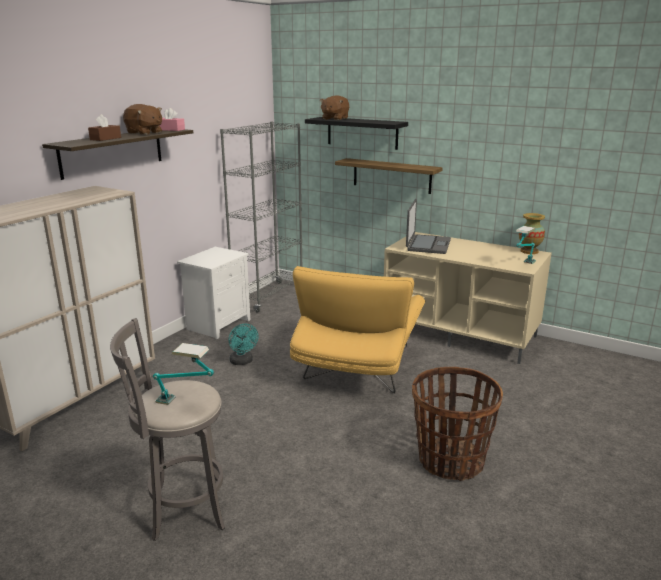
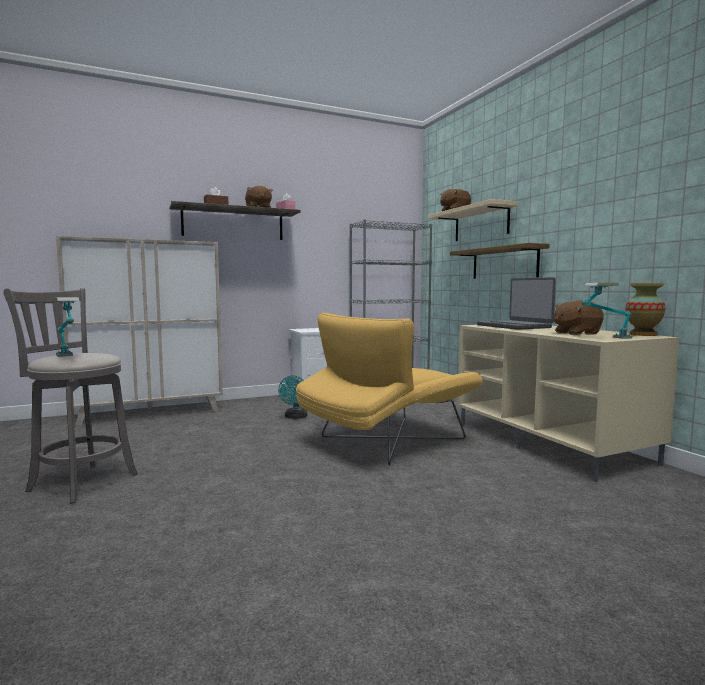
camera: 35 degrees right, 15 degrees down
black shelf [305,117,408,150] -> beige shelf [428,199,518,241]
laptop [406,199,451,254] -> laptop turned 105 degrees clockwise [477,277,556,330]
basket [412,367,503,481] -> none
none -> brown plush toy [554,300,604,335]

